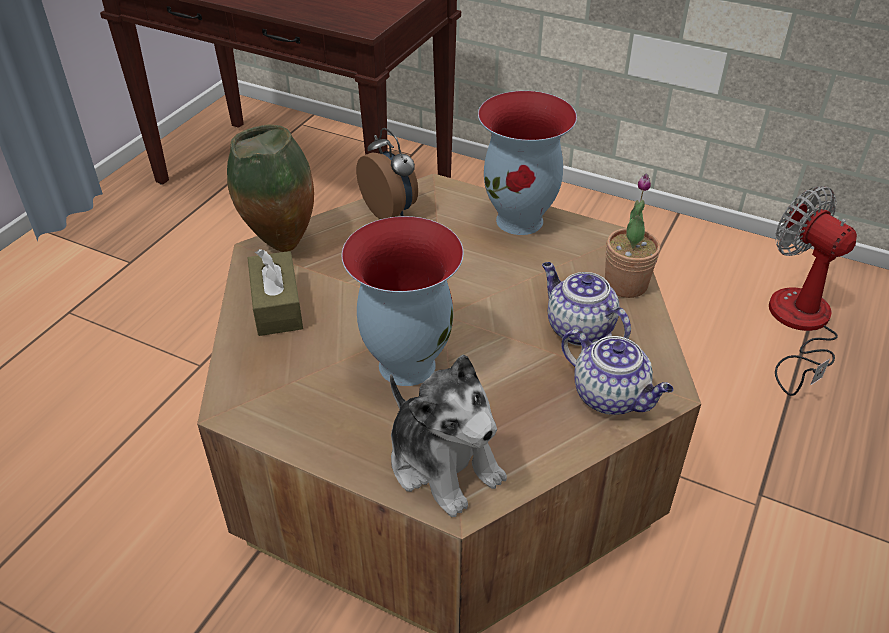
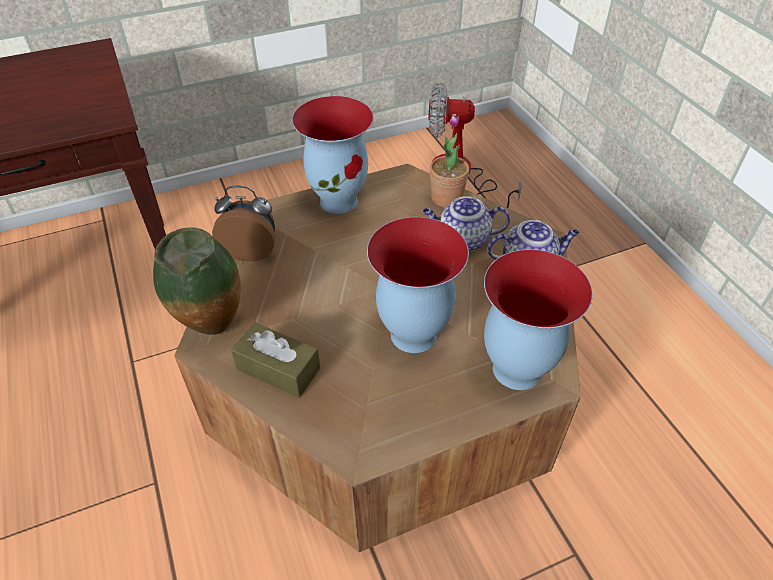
camera: 50 degrees left, 5 degrees up
plush toy [390,355,507,517] -> vase [484,249,593,390]

